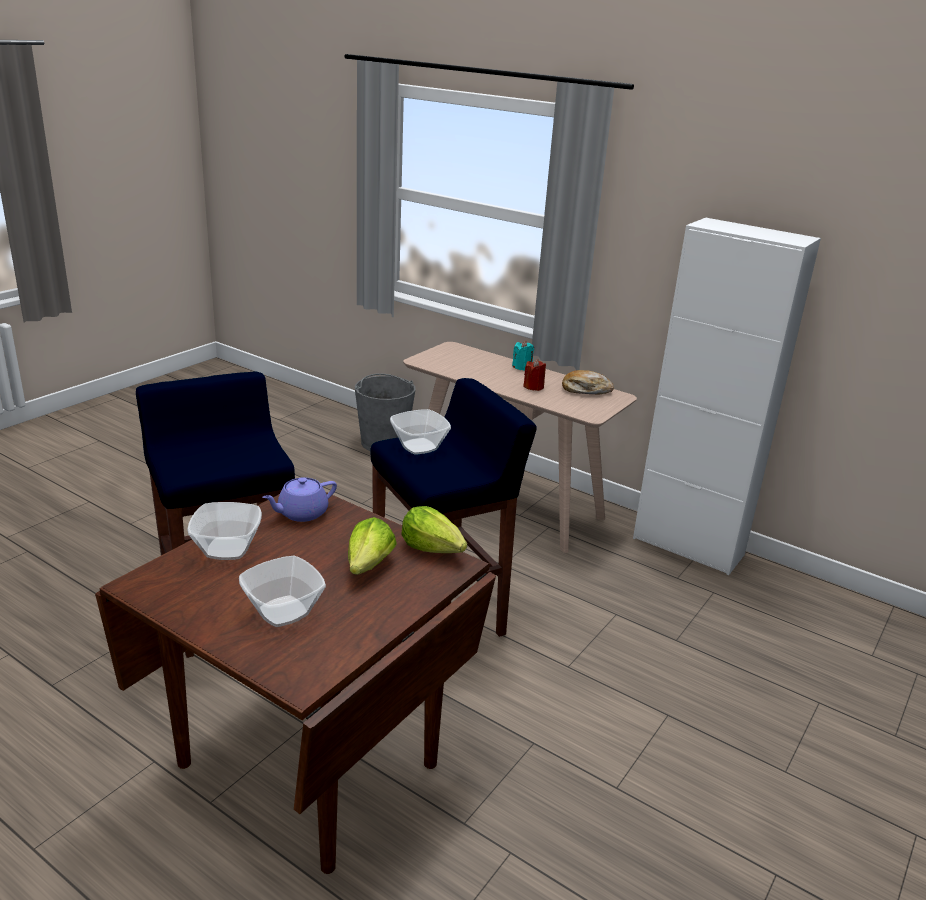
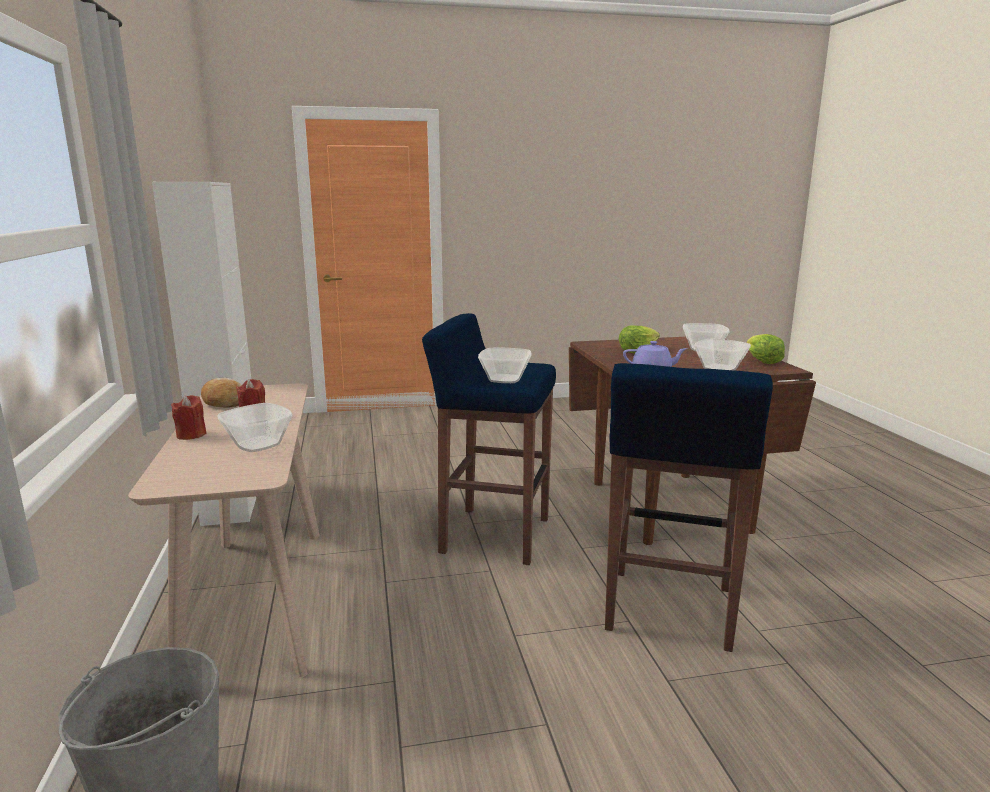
camera: 135 degrees left, 10 degrees down
lettuce [401,506,467,553] -> lettuce moved to [747,334,785,364]
turquoise candle [512,341,534,371] -> red candle [171,395,206,440]
none -> bowl [218,403,293,452]

